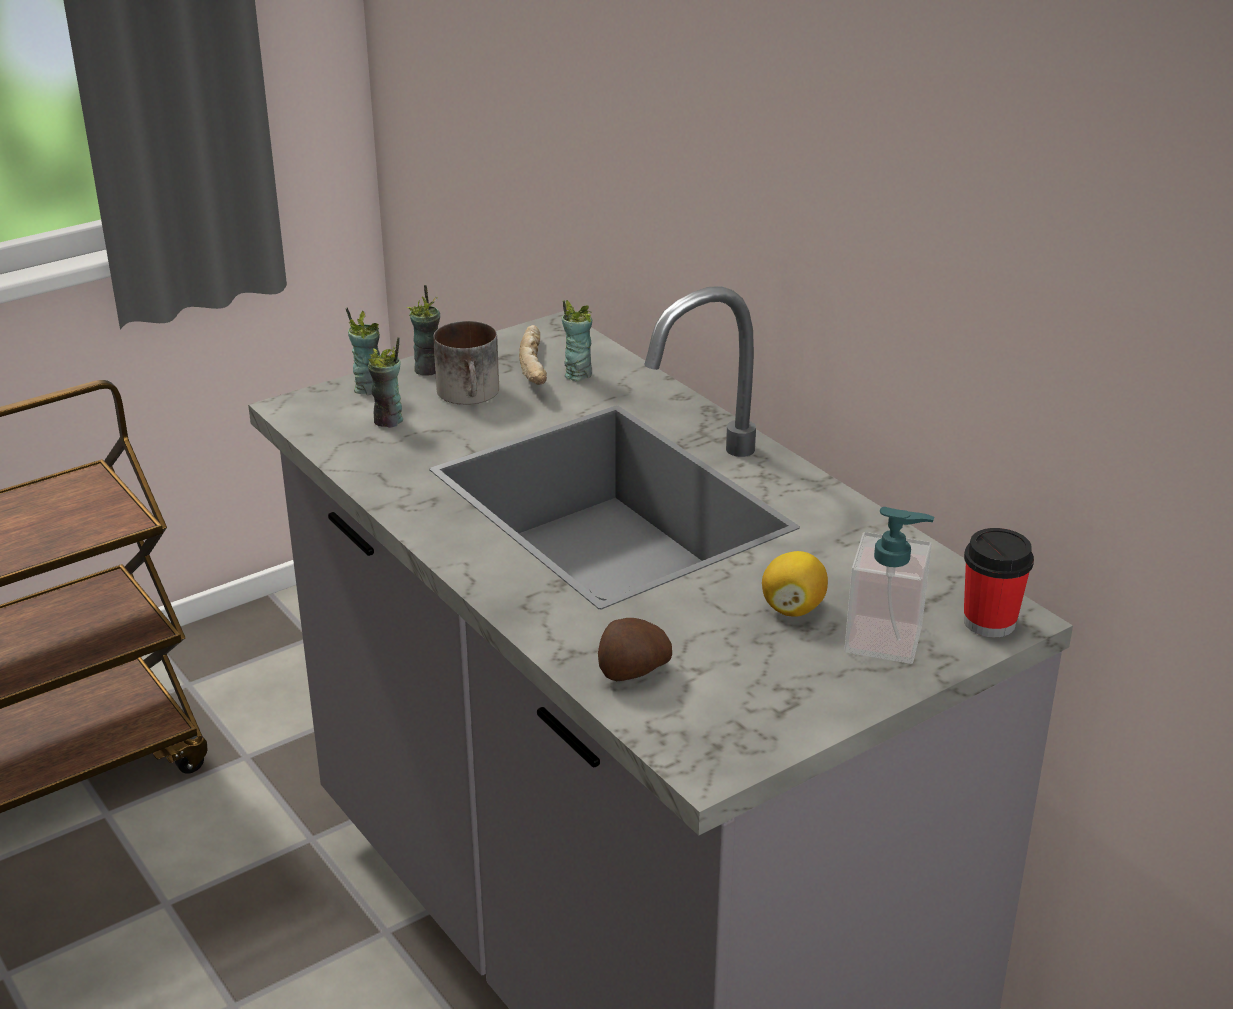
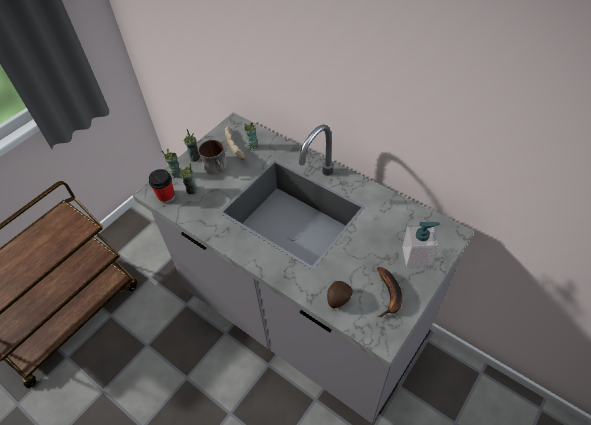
camera: 15 degrees left, 20 degrees up
lemon [762,551,828,617] -> none
cup [964,528,1034,637] -> cup moved to [149,169,175,203]
none -> banana [377,267,402,318]

